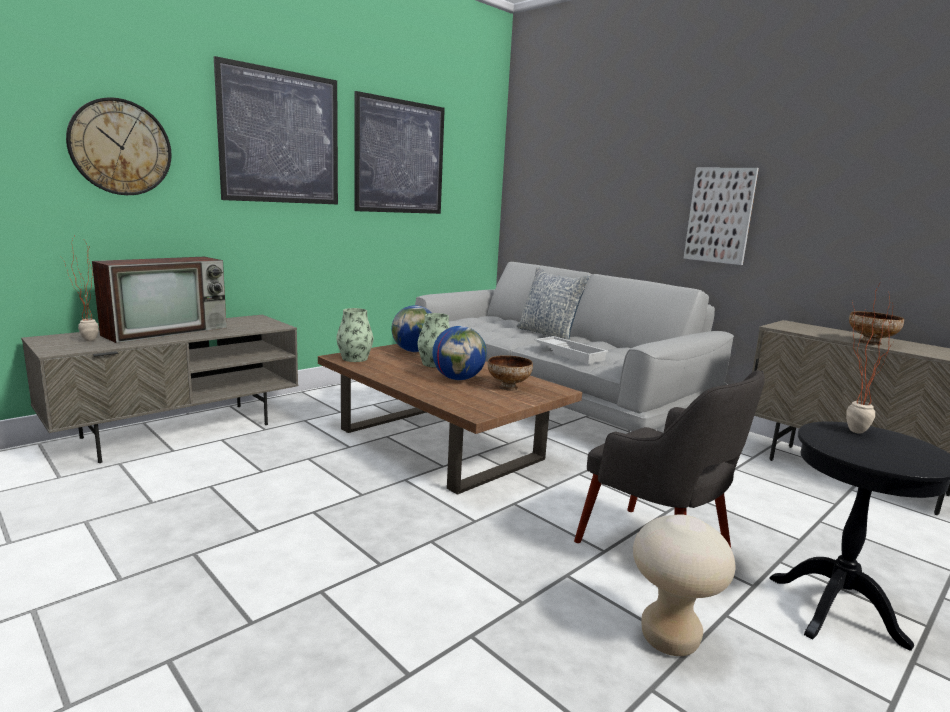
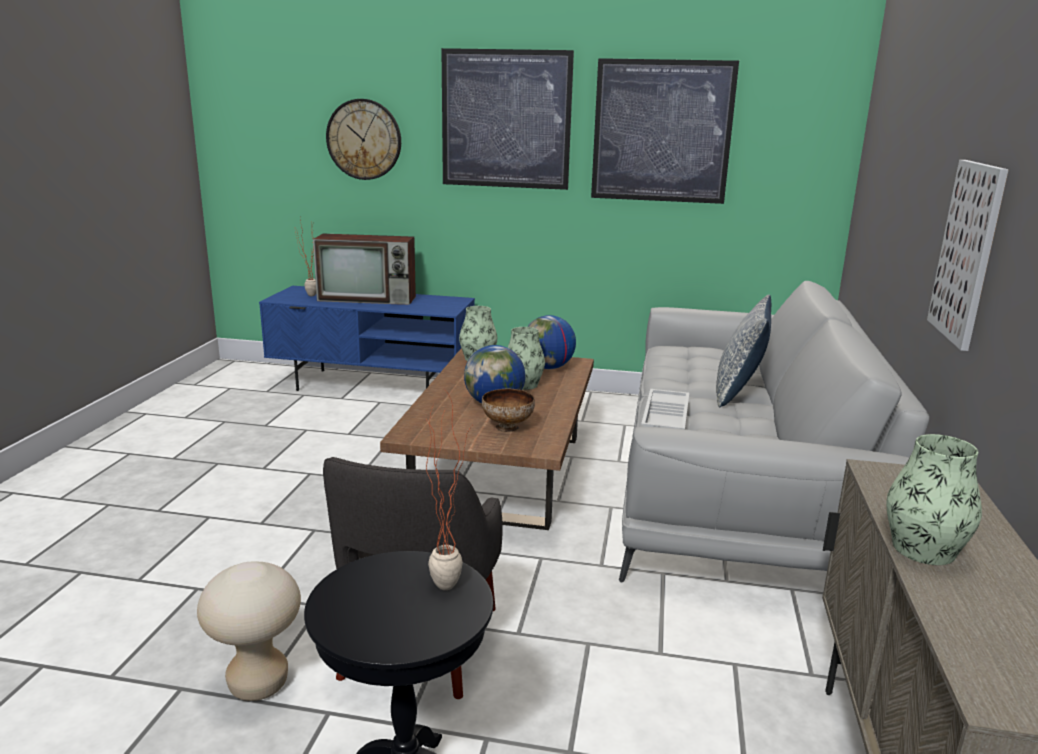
camera: 55 degrees right, 5 degrees up
grey tv stand [21,315,298,463] -> blue tv stand [259,286,475,391]
bowl [849,311,904,345] -> vase [886,434,982,565]

